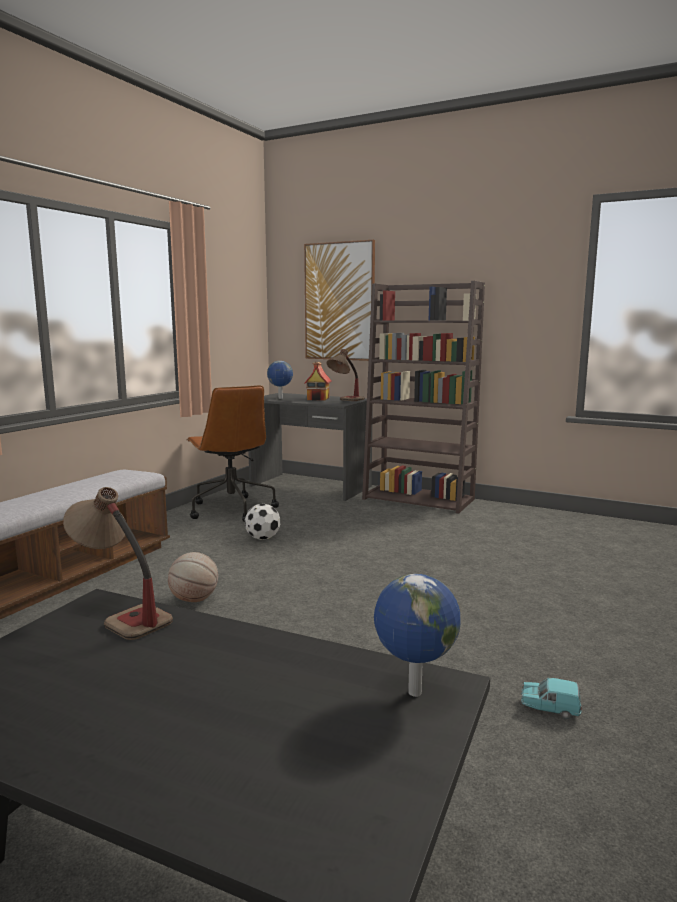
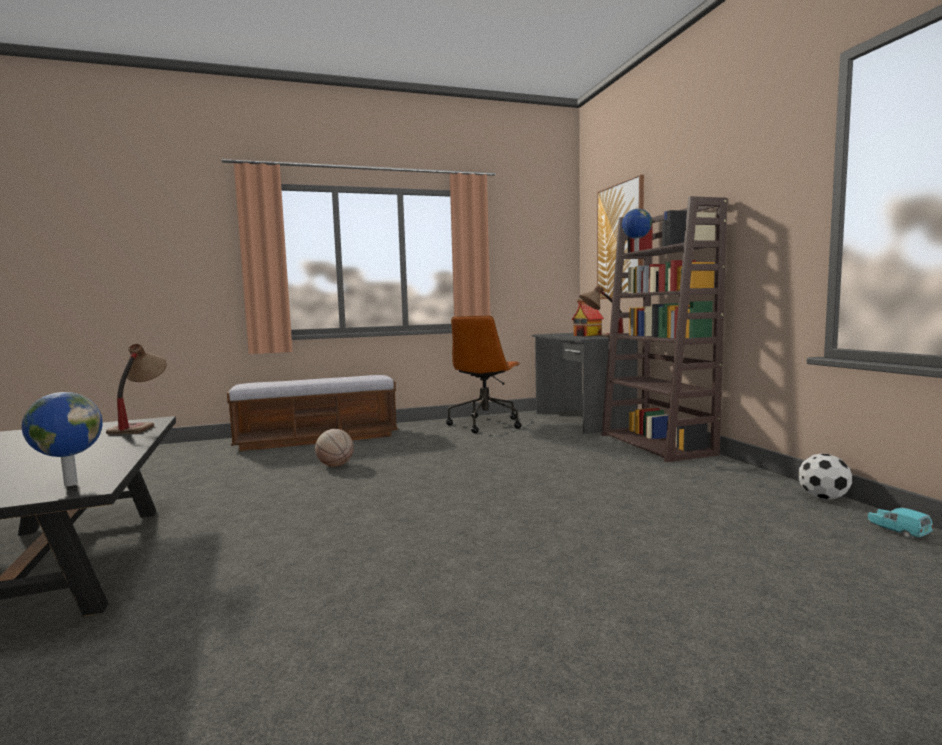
camera: 45 degrees right, 5 degrees down
football [245,504,281,540] -> football moved to [798,453,852,500]
globe [267,361,293,399] -> globe moved to [622,209,652,252]
turquoise toy car [521,678,582,719] -> turquoise toy car moved to [867,508,933,539]

